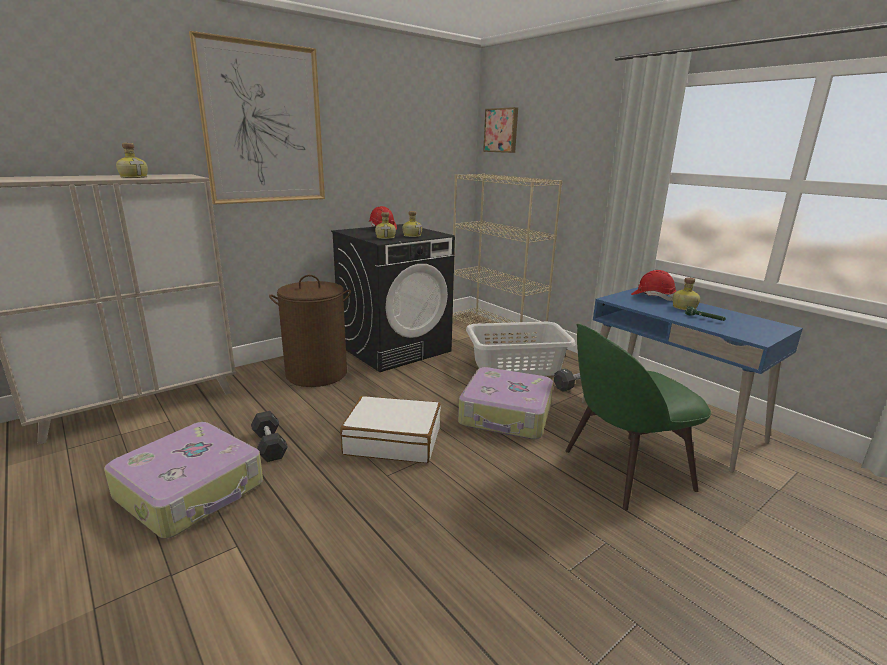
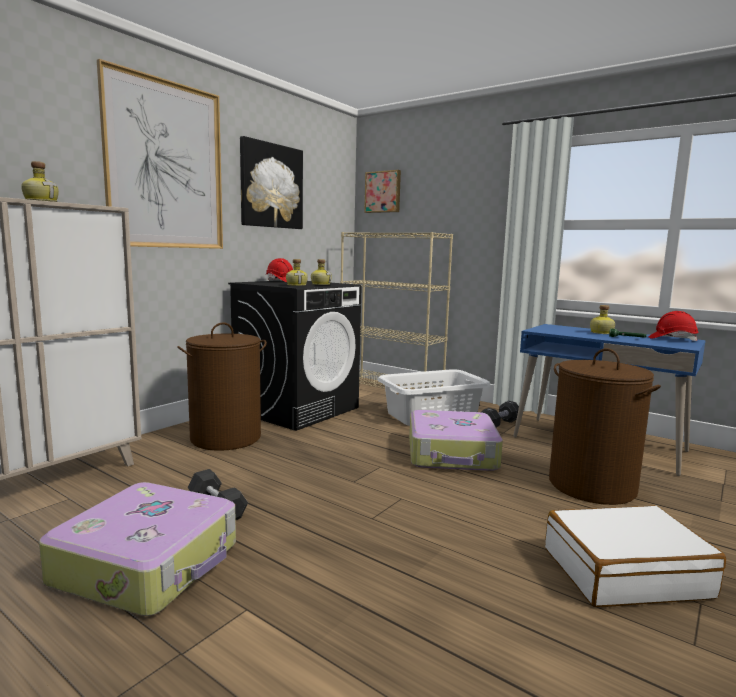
camera: 15 degrees left, 10 degrees down
white suitcase [340,396,441,463] -> white suitcase moved to [545,505,726,607]
green chair [565,324,711,510] -> brown laundry basket [549,348,661,505]
red hard hat [631,270,676,301] -> red hard hat moved to [649,311,698,341]
none -> picture [240,136,303,229]

